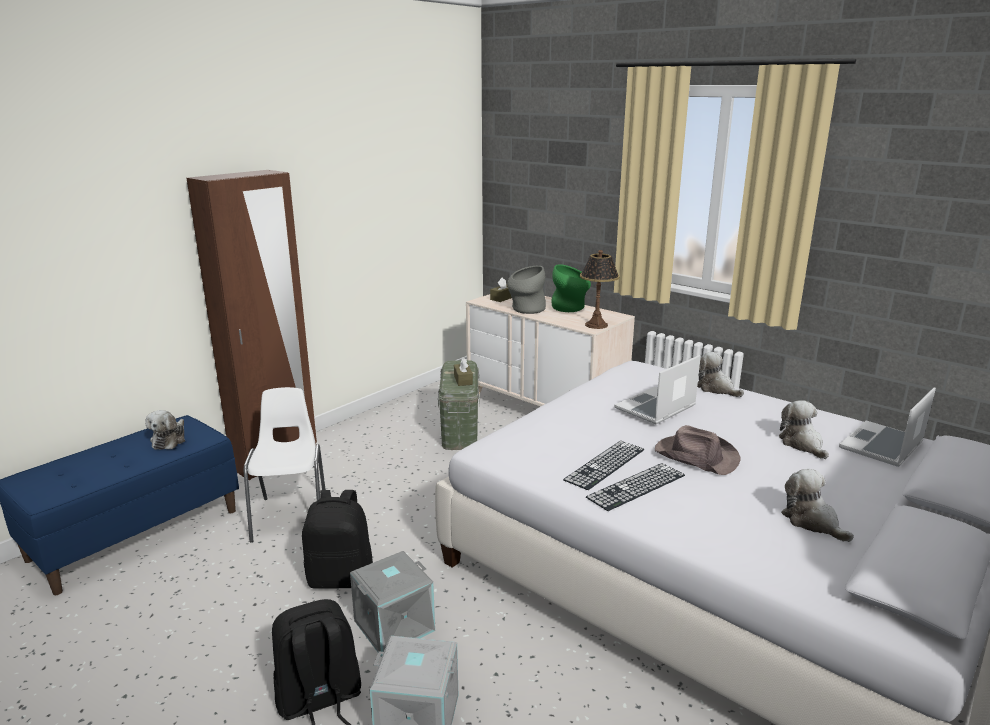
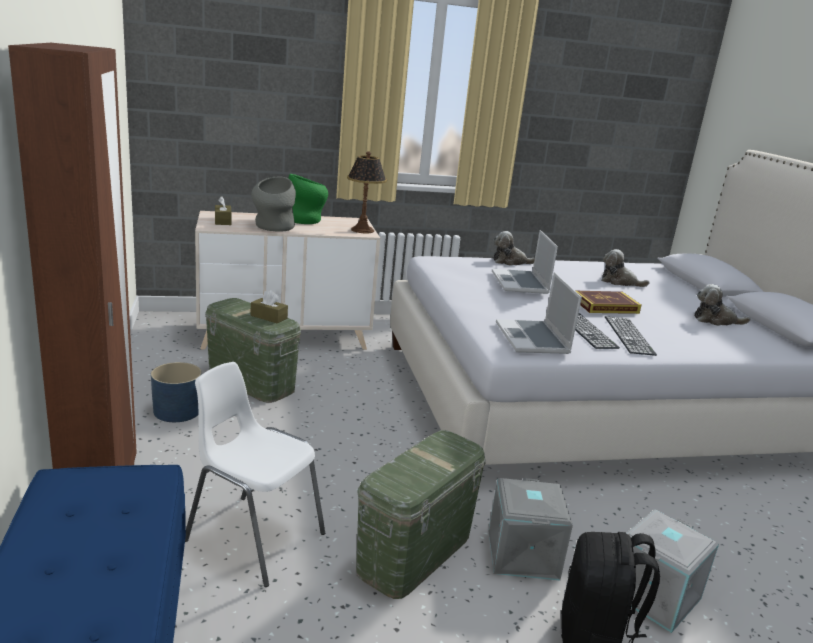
camera: 55 degrees left, 0 degrees up
plush toy [146,410,185,450] -> none
black backpack [302,490,373,588] -> green storage box [356,430,486,599]
brown hat [655,425,741,475] -> book [576,291,642,314]
laptop [839,387,936,467] -> laptop moved to [496,272,582,354]
none -> blue planter [151,362,202,422]

